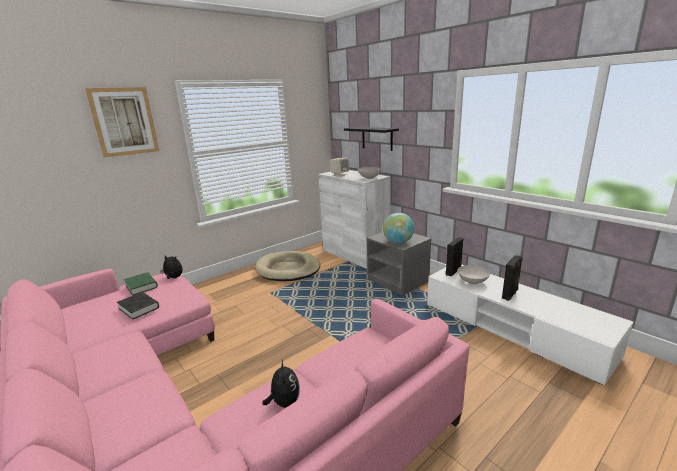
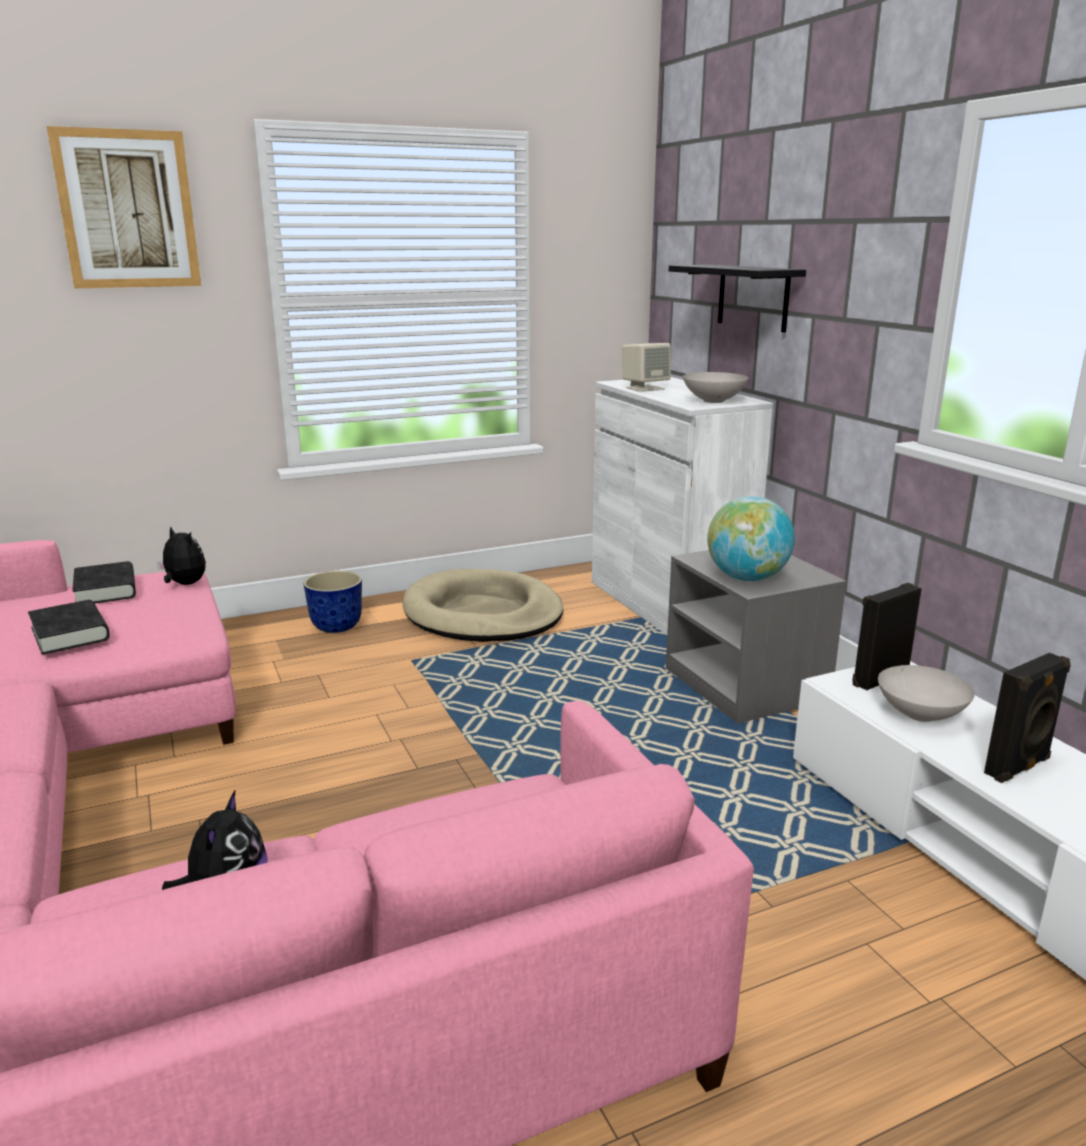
camera: 15 degrees right, 0 degrees up
green book [124,272,158,296] -> black book [72,561,136,604]
none -> planter [303,571,362,633]

